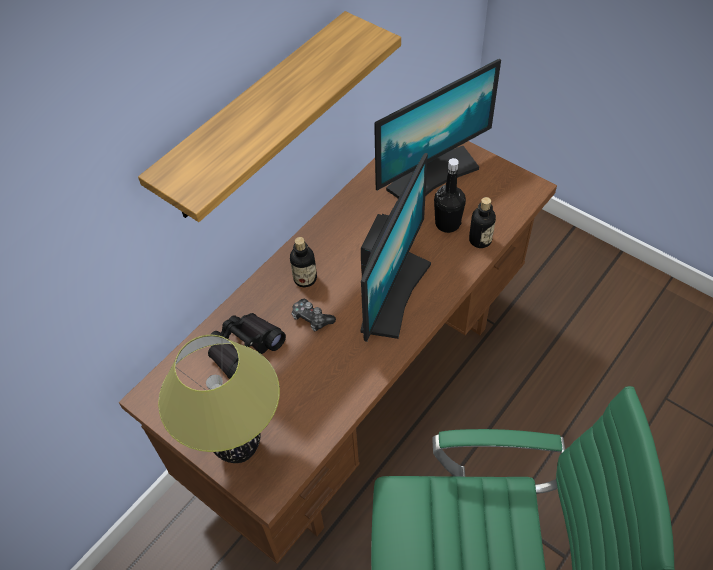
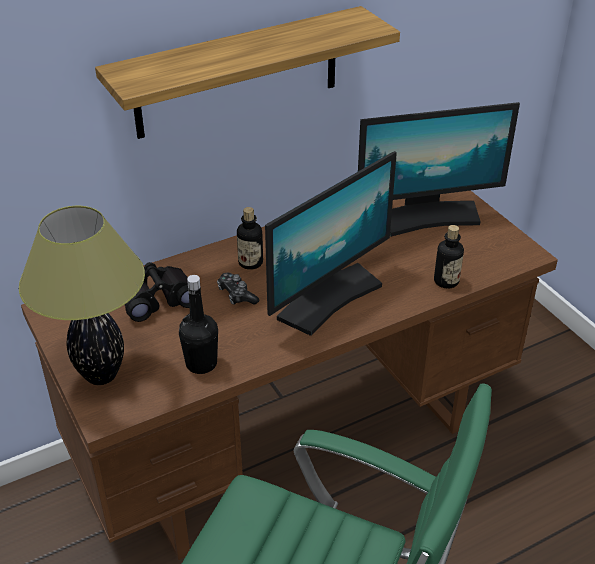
camera: 20 degrees right, 15 degrees down
black bottle [434,158,466,233] -> black bottle moved to [179,275,218,374]

